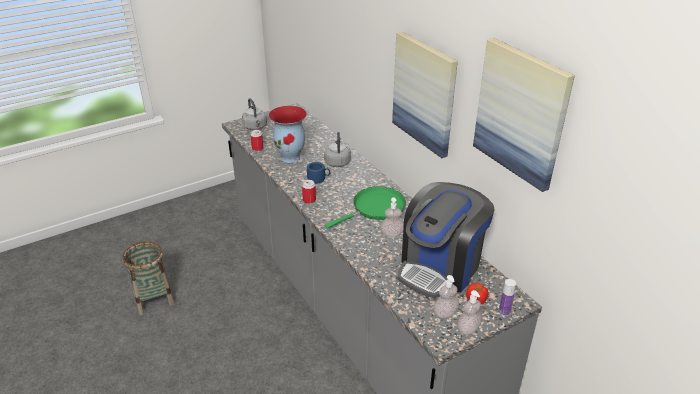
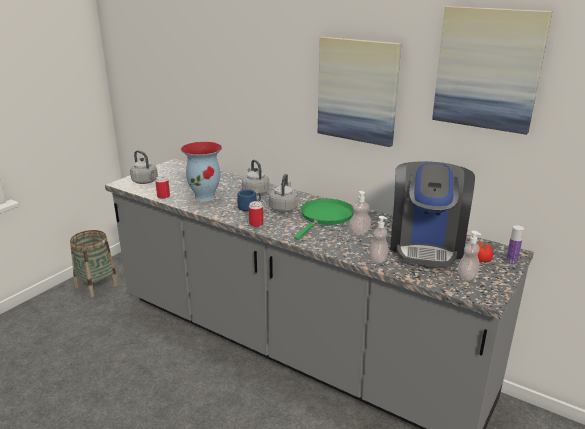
camera: 25 degrees left, 10 degrees down
basket [122,241,174,315] -> basket moved to [70,230,119,298]
soap dispenser [457,290,482,335] -> soap dispenser moved to [369,216,389,264]
none -> grey kettle [269,174,298,212]

